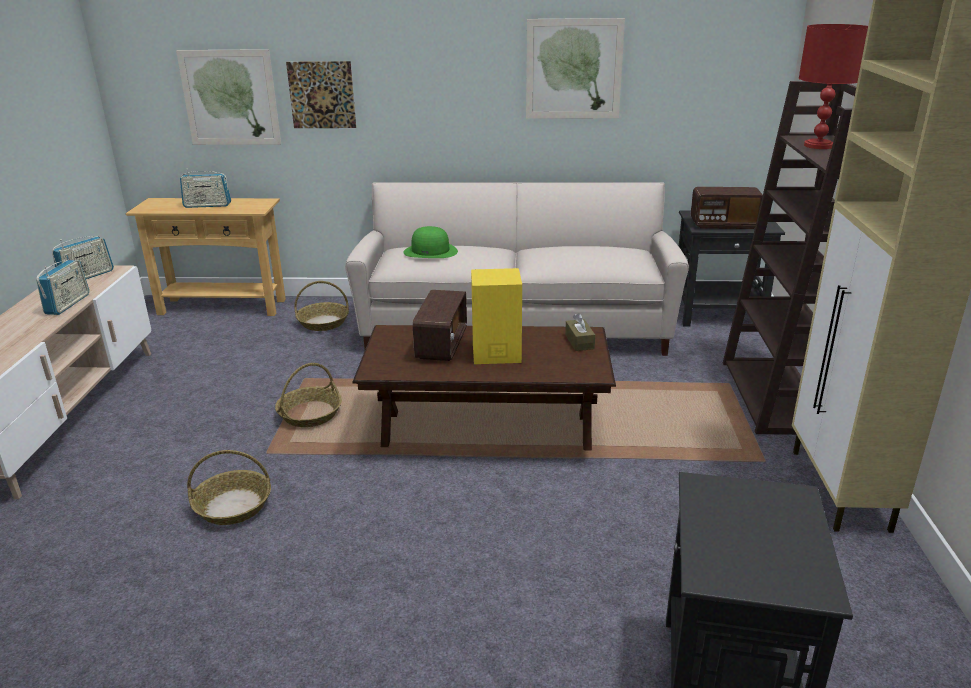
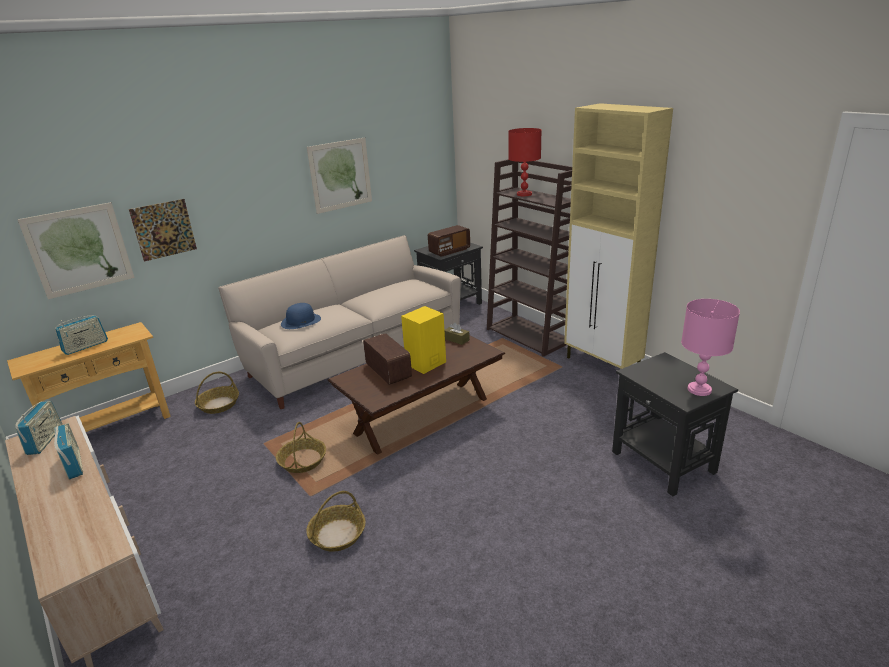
camera: 40 degrees left, 0 degrees up
green hat [403,226,458,258] -> blue hat [281,303,321,329]
none -> pink table lamp [681,299,740,396]

